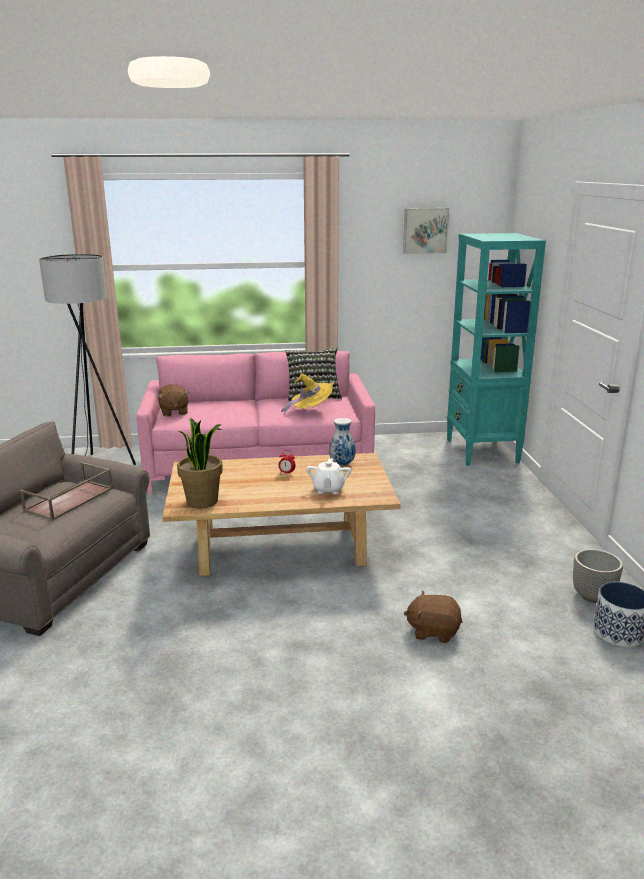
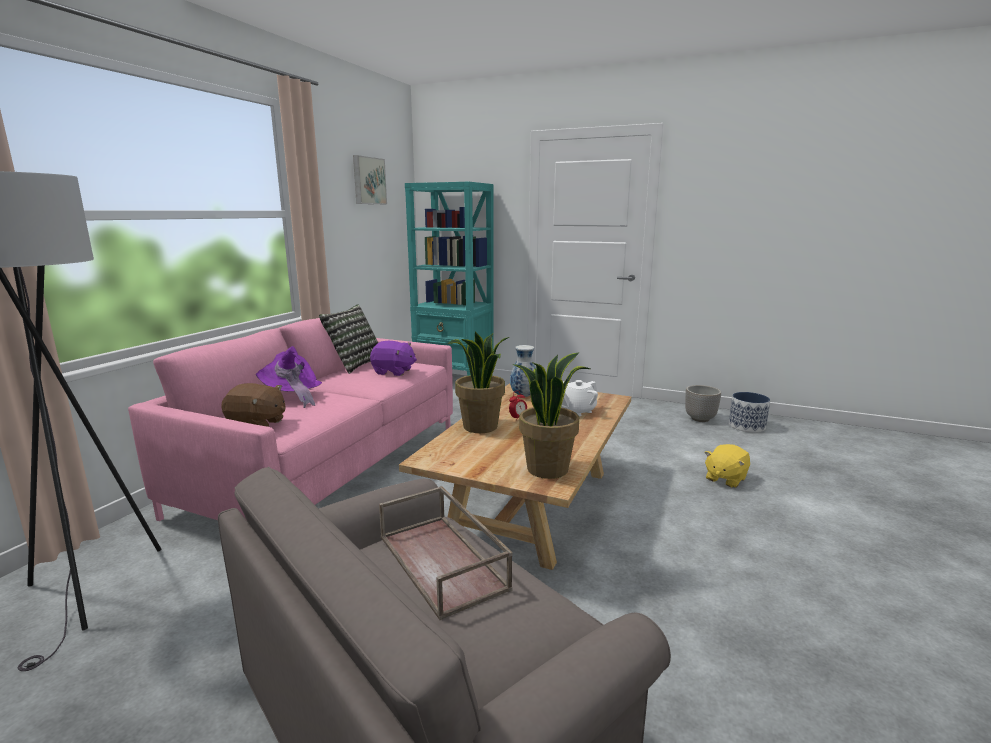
camera: 60 degrees left, 5 degrees down
yellow hat [281,373,334,415] -> purple plush toy [370,341,417,376]
white teapot [306,458,351,494] -> white teapot turned 105 degrees clockwise [561,380,598,417]
brown plush toy [404,590,463,643] -> yellow plush toy [704,444,750,488]
none -> purple hat [256,346,322,408]
none -> potted plant [447,332,509,433]

